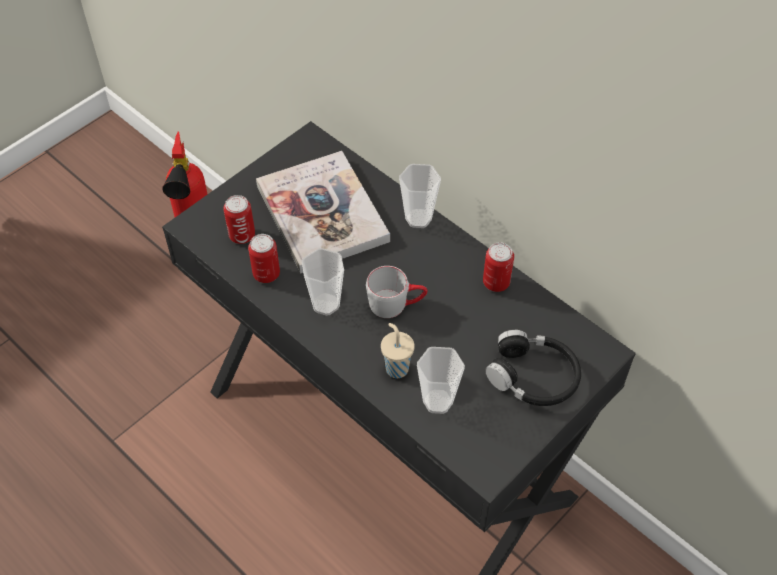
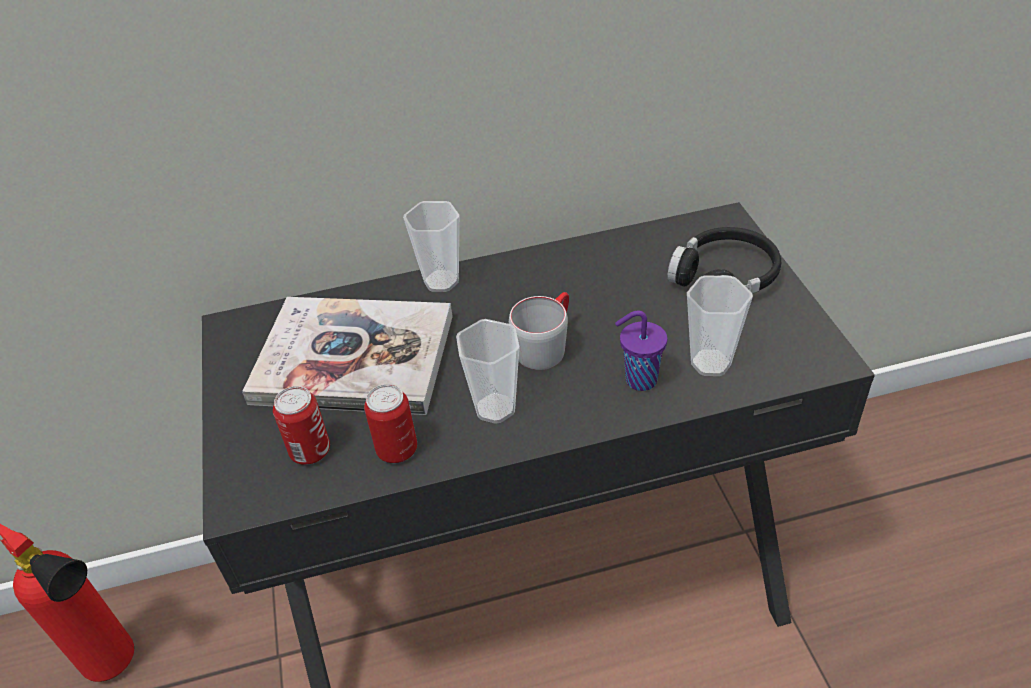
camera: 55 degrees left, 10 degrees down
beige cup [381,323,415,378] -> purple cup [615,310,667,391]
can [483,242,514,292] -> none

